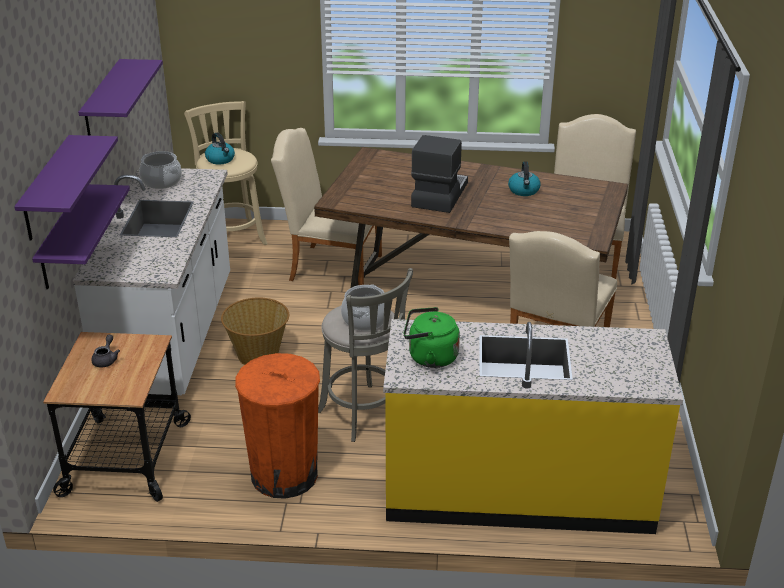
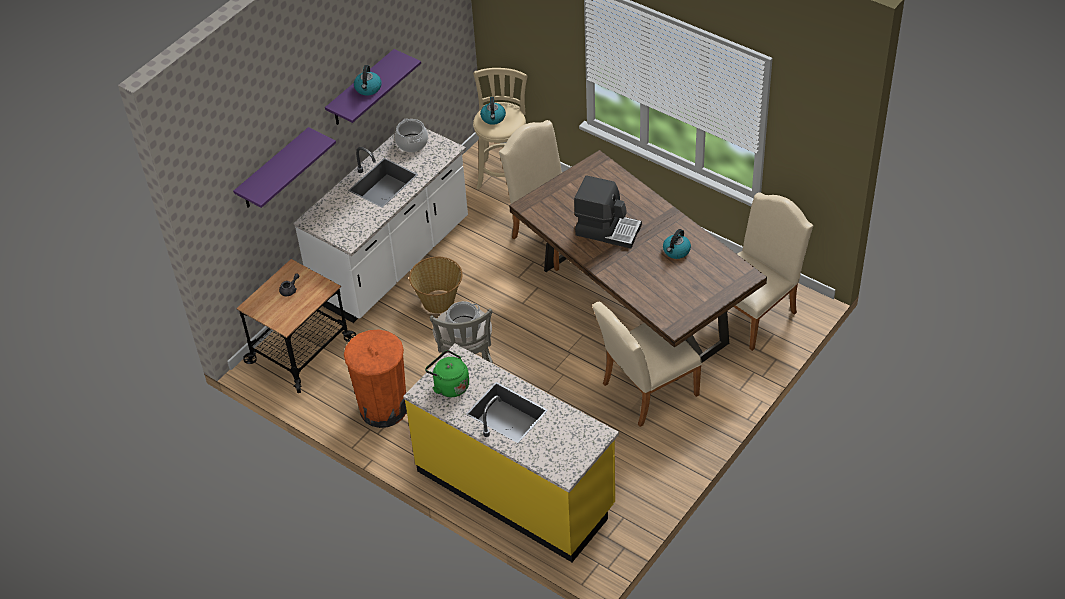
camera: 35 degrees right, 15 degrees up
purple shelf [32,184,130,289] -> none
coffee machine [411,135,468,213] -> coffee machine turned 60 degrees clockwise [574,175,642,248]
none -> kettle [354,65,382,96]

